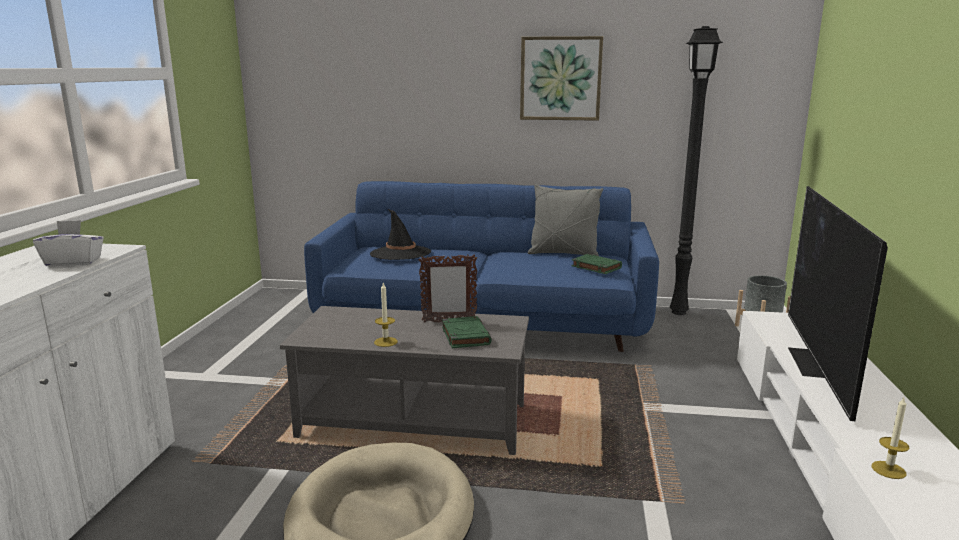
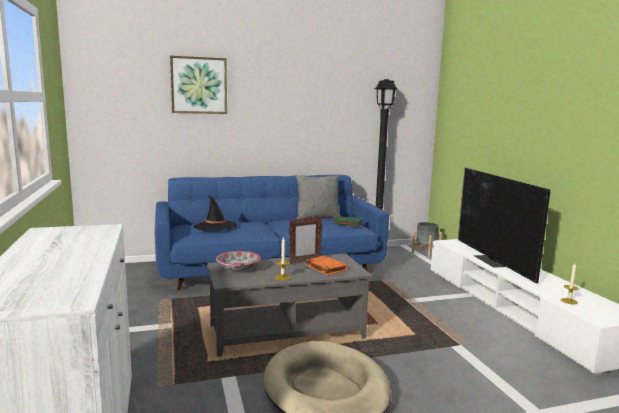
camera: 25 degrees left, 5 degrees down
white tissue box [33,220,104,266] -> none
green book [442,316,492,348] -> orange book [306,256,348,275]
picture [520,36,603,121] -> picture moved to [170,56,227,114]
none -> bowl [216,251,261,271]

